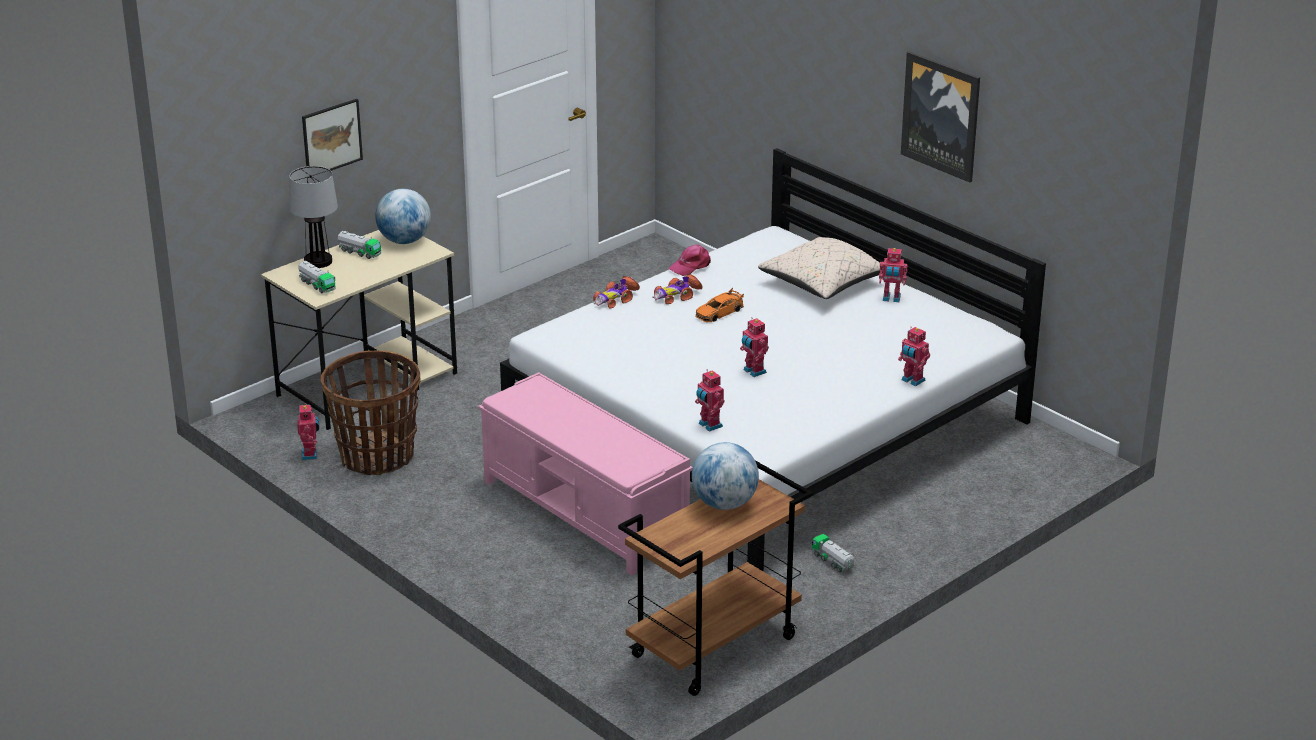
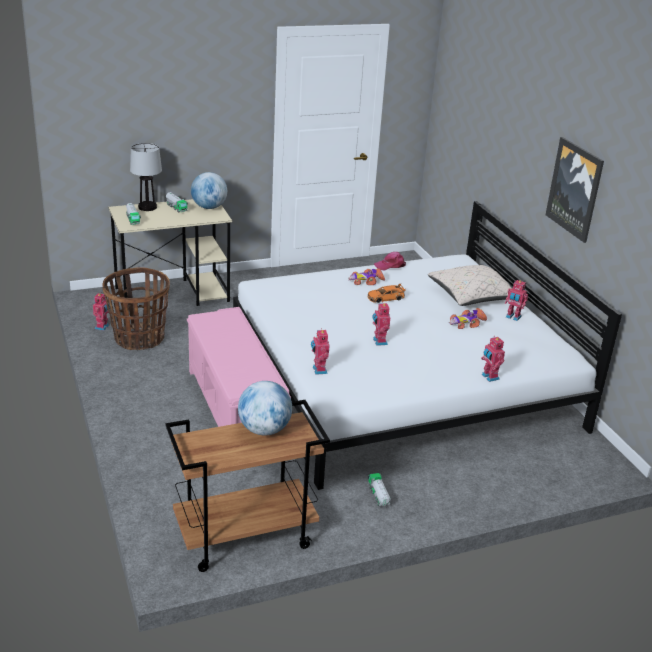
camera: 20 degrees right, 0 degrees up
picture [302,98,363,171] -> none
toy car [593,276,640,309] -> toy car moved to [448,308,487,329]

